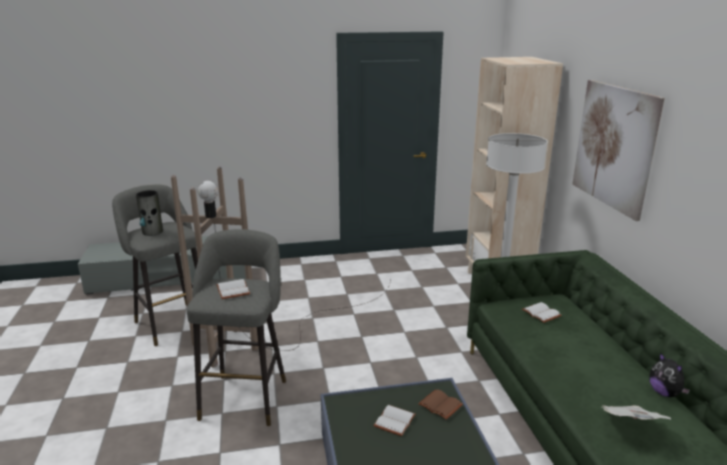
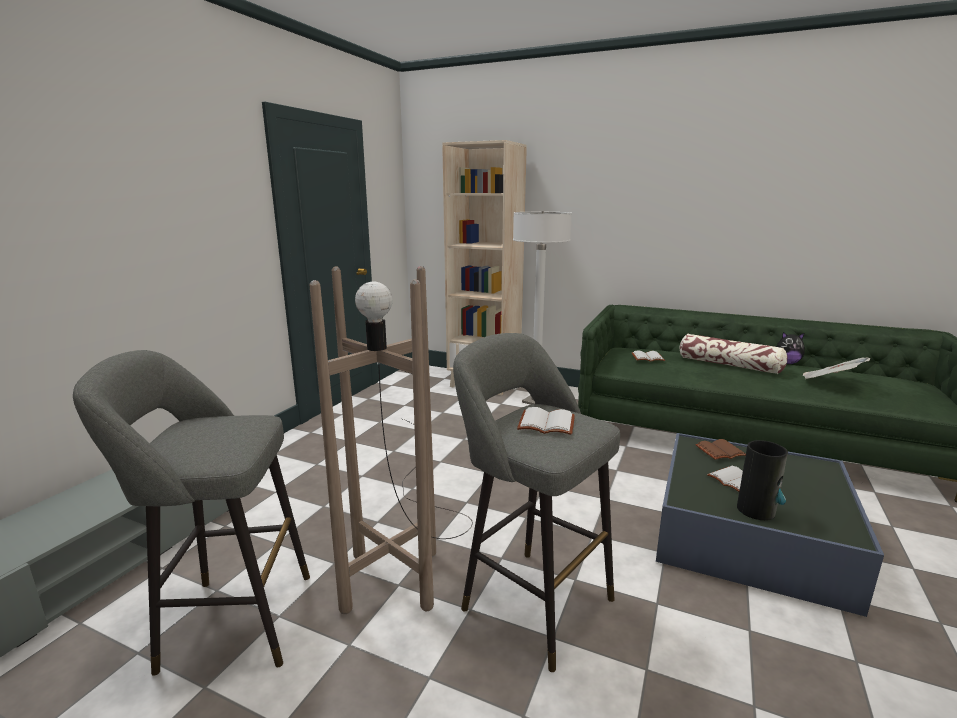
camera: 55 degrees left, 5 degrees down
vase [136,190,163,236] -> vase moved to [737,440,788,520]
picture [572,80,665,221] -> none
none -> pillow [680,334,787,374]

